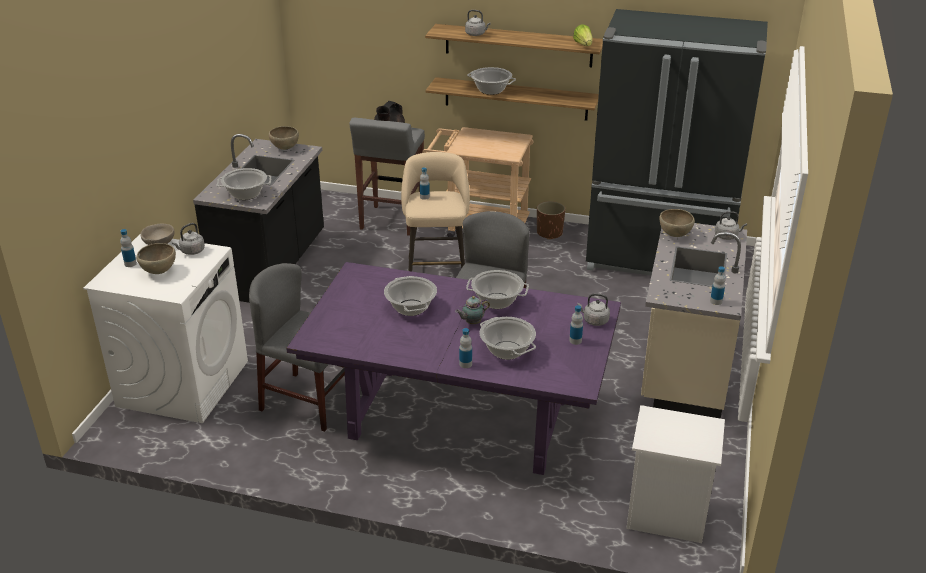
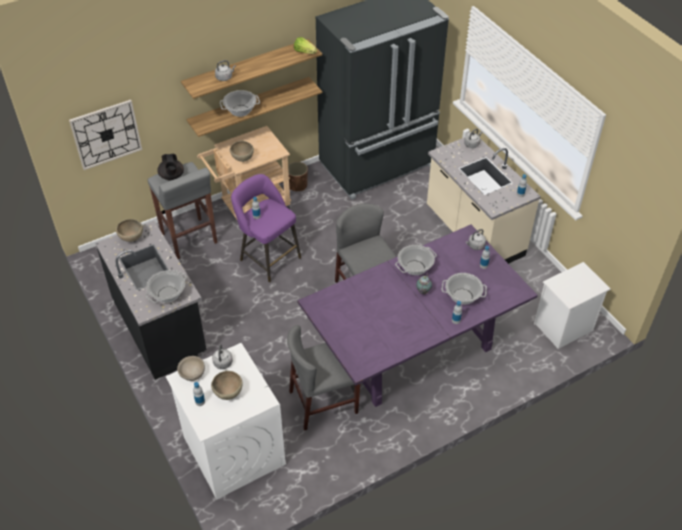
camera: 45 degrees left, 15 degrees up
cooking pot [384,276,437,316] -> none
beige stool [401,152,470,271] -> purple stool [231,174,301,282]
brown bowl [659,209,695,237] -> brown bowl moved to [230,141,254,162]
none -> wall clock [69,100,142,170]

